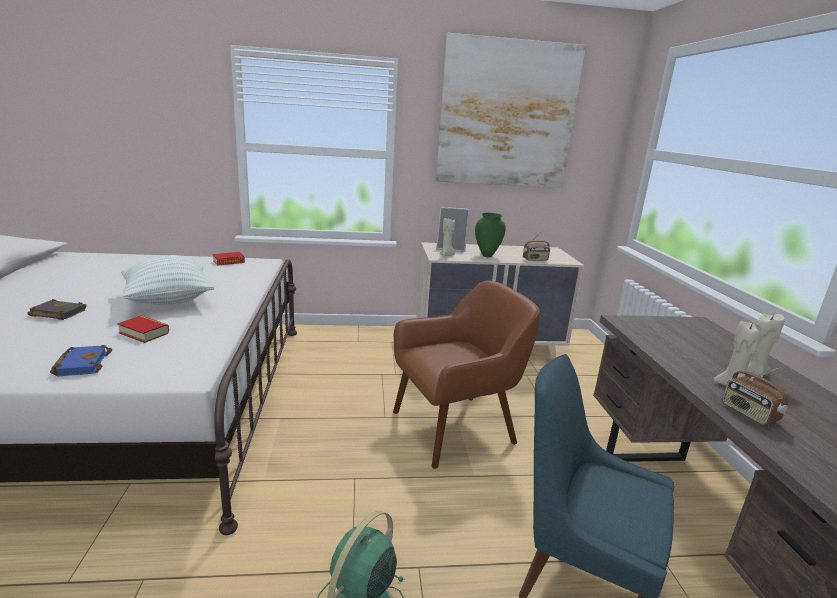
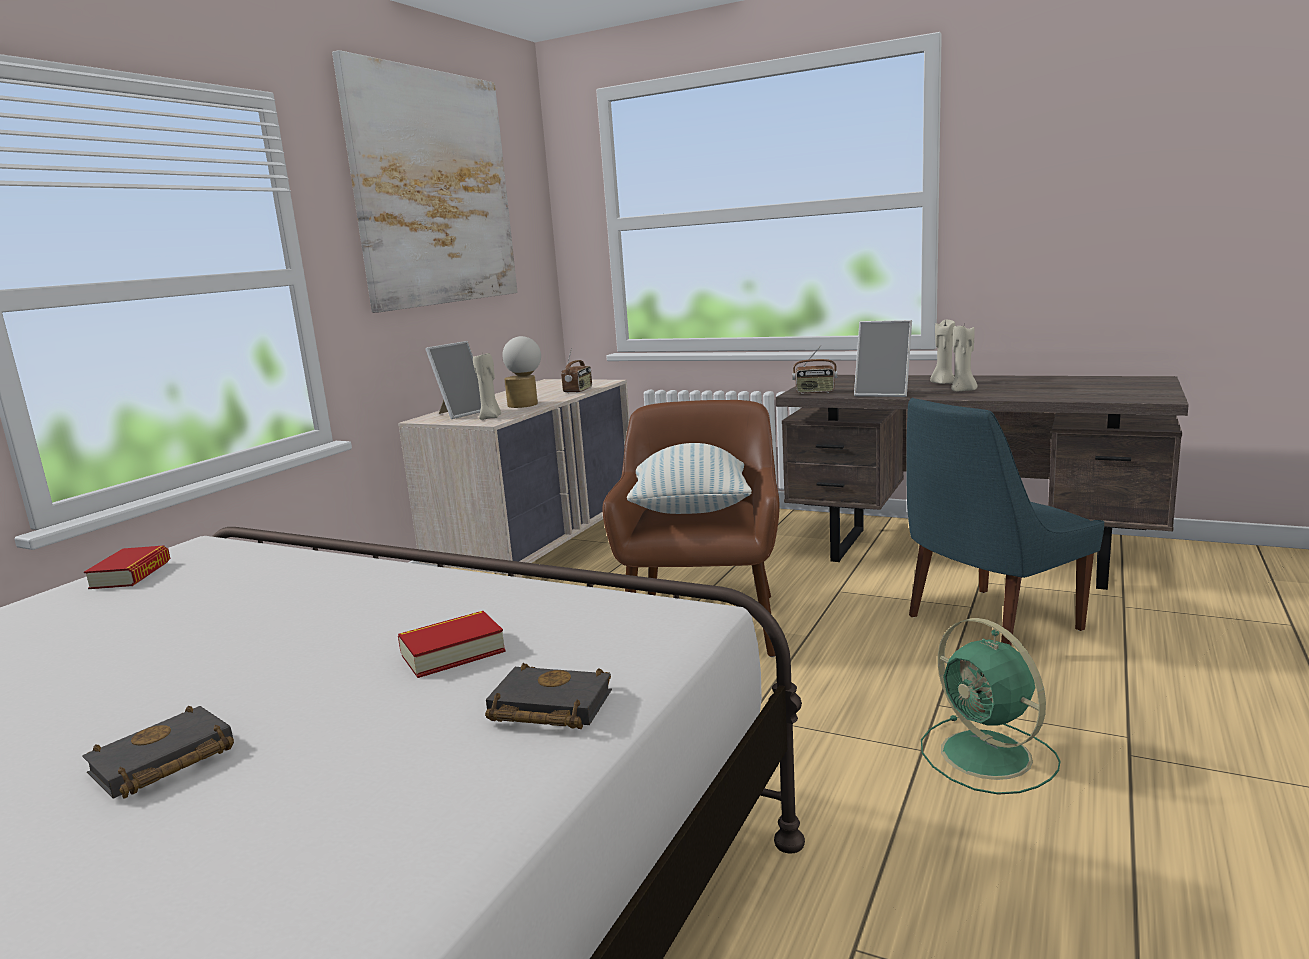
camera: 55 degrees left, 5 degrees down
blue book [50,345,112,376] -> black book [485,663,612,729]
pillow [121,255,214,305] -> pillow moved to [627,443,752,514]
green vase [475,213,506,257] -> table lamp [502,336,541,408]
radio [723,367,789,425] -> radio moved to [792,346,838,394]
none -> picture frame [854,320,912,397]

